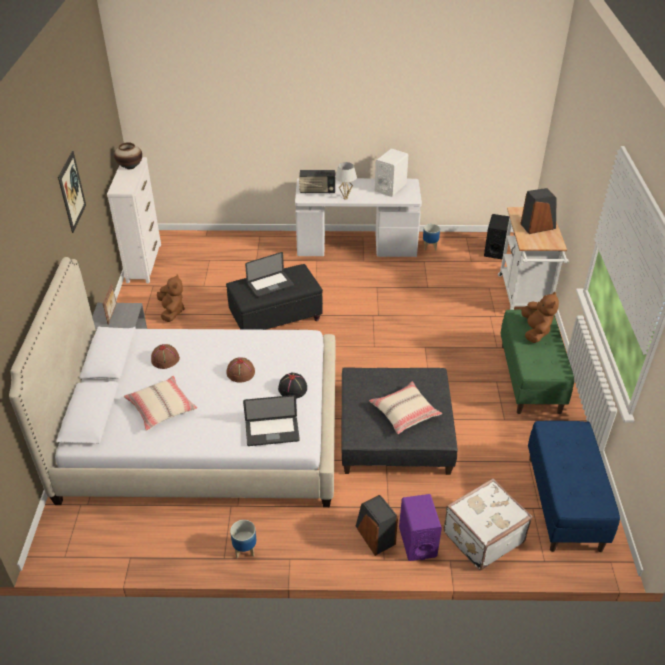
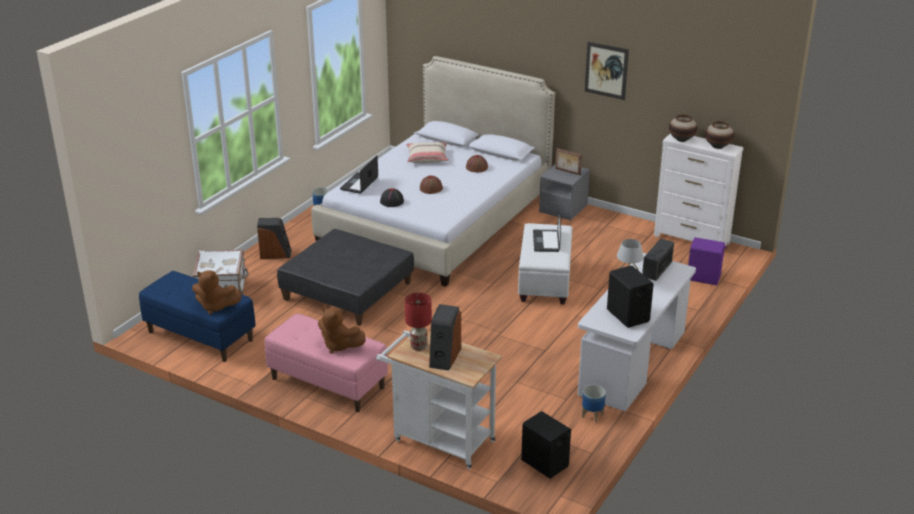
camera: 120 degrees right, 10 degrees down
brown plush toy [157,274,185,322] -> brown plush toy moved to [192,270,242,315]
black ottoman [226,264,323,330] -> white ottoman [518,223,572,305]
beige pillow [369,381,442,434] -> none
white speaker [375,148,408,197] -> black speaker [607,265,654,328]
purple speaker [399,494,442,561] -> purple speaker moved to [688,237,727,285]
green bench [500,310,574,414] -> pink bench [264,313,388,412]
none -> red table lamp [405,293,432,351]
none -> vase [669,115,697,142]

